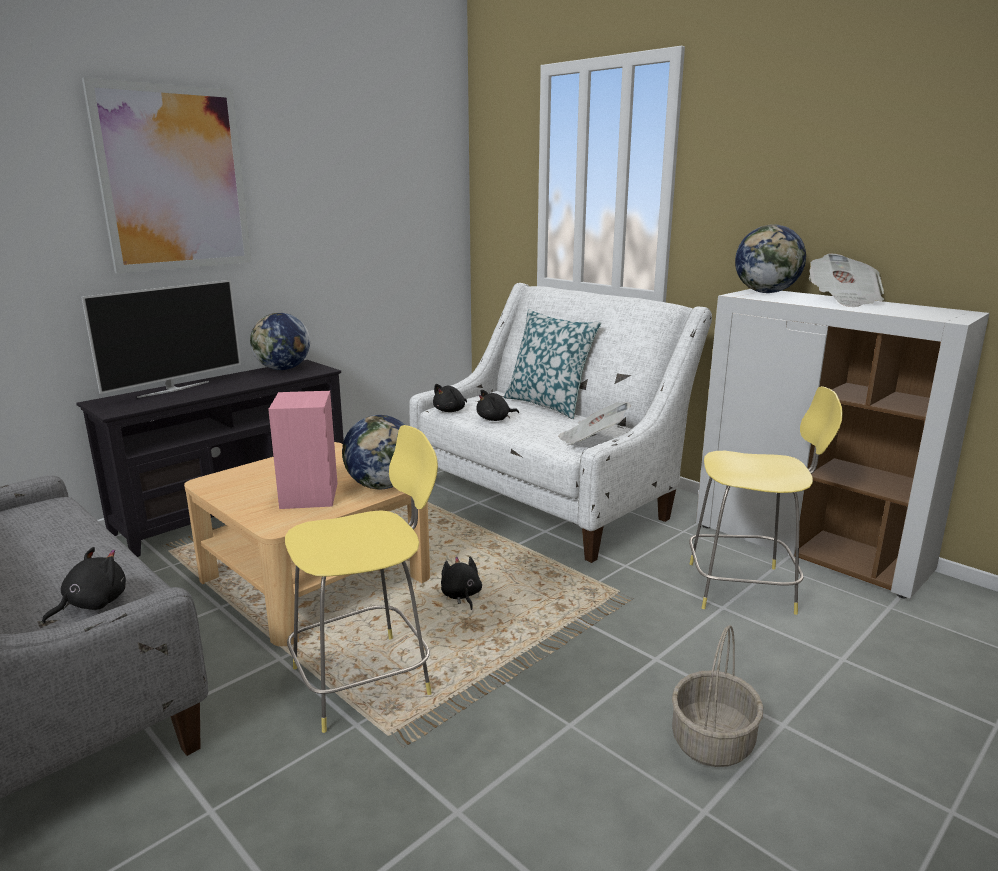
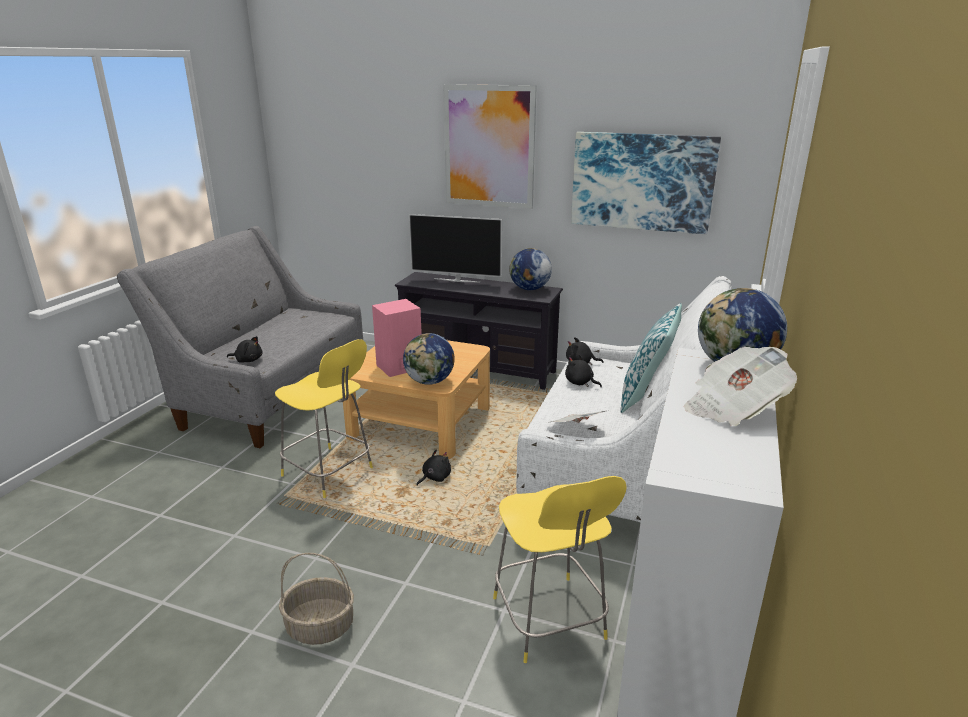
camera: 65 degrees right, 5 degrees up
none -> picture [571,132,721,234]

